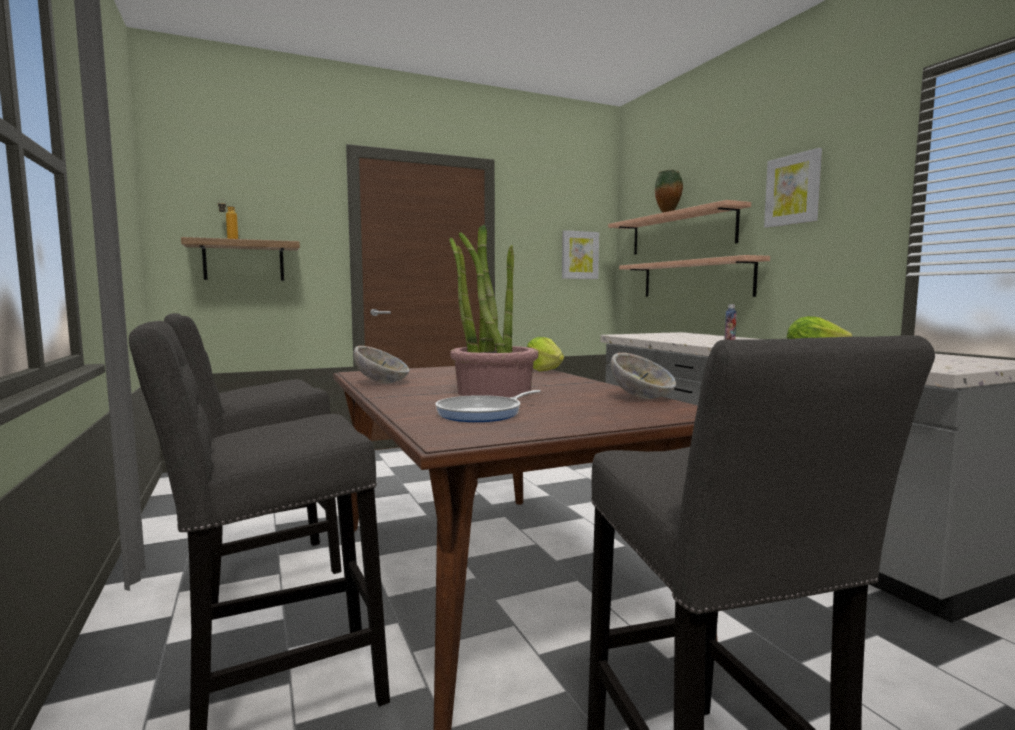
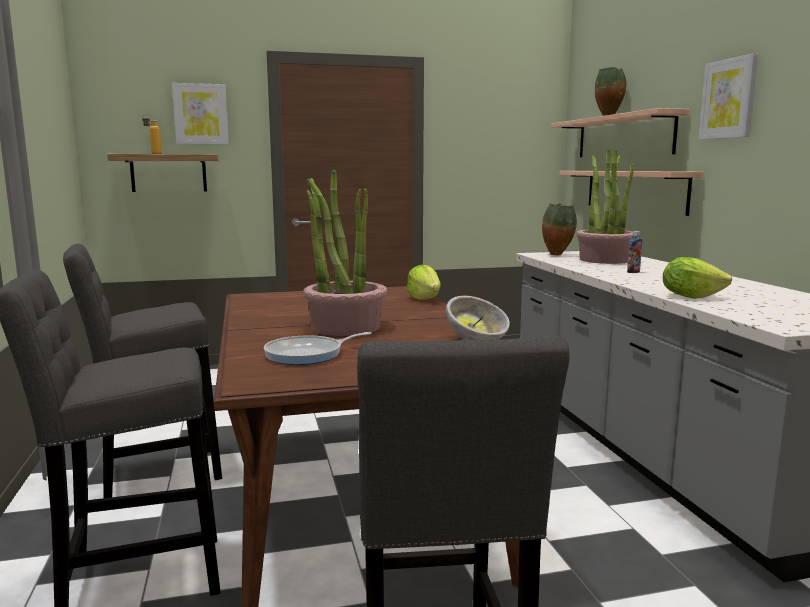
camera: 10 degrees right, 5 degrees up
bowl [353,346,410,384] -> none
picture [562,230,599,279] -> picture moved to [172,83,229,144]
none -> vase [542,203,577,256]
none -> potted plant [576,149,634,264]

